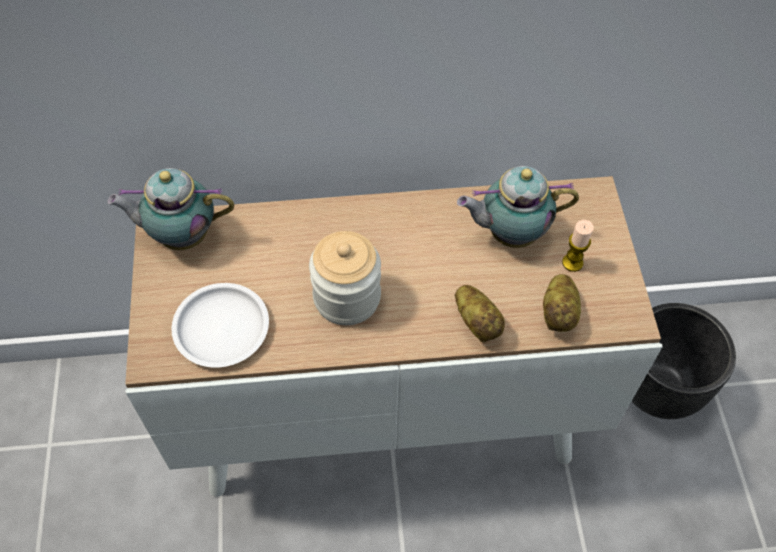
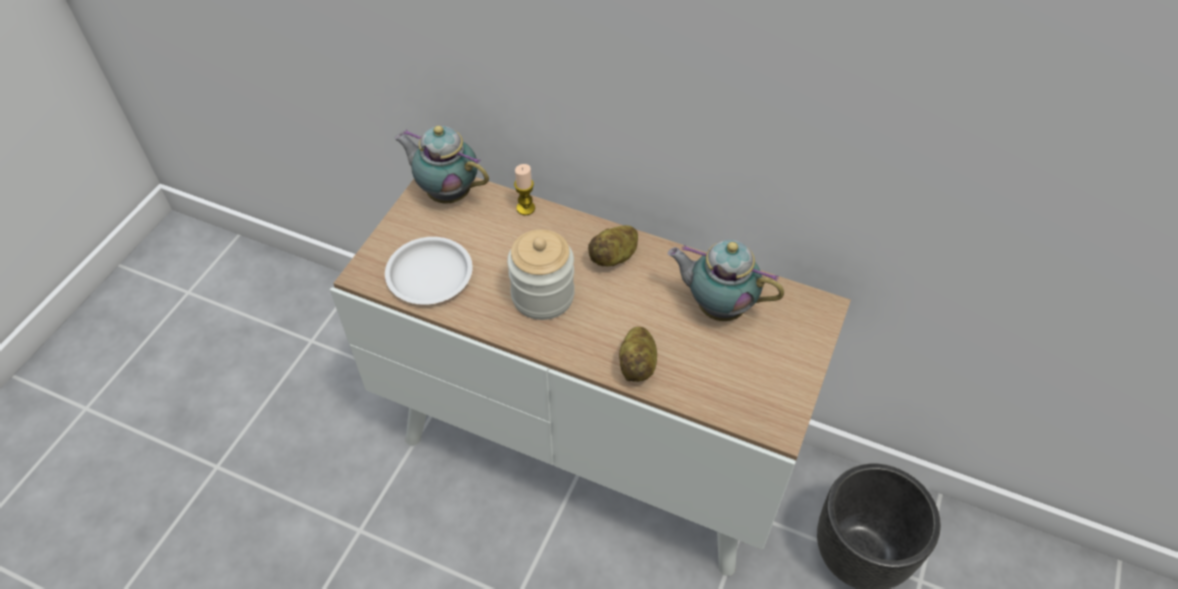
camera: 30 degrees right, 5 degrees down
potato [543,274,581,332] -> potato moved to [588,225,638,266]
candle [562,220,594,272] -> candle moved to [514,164,535,216]

